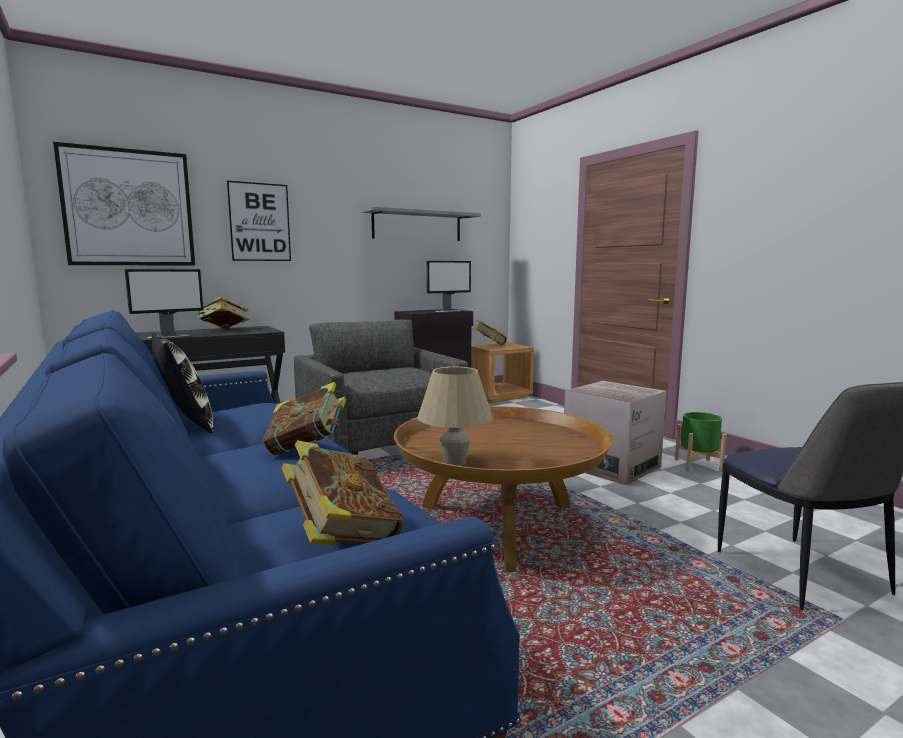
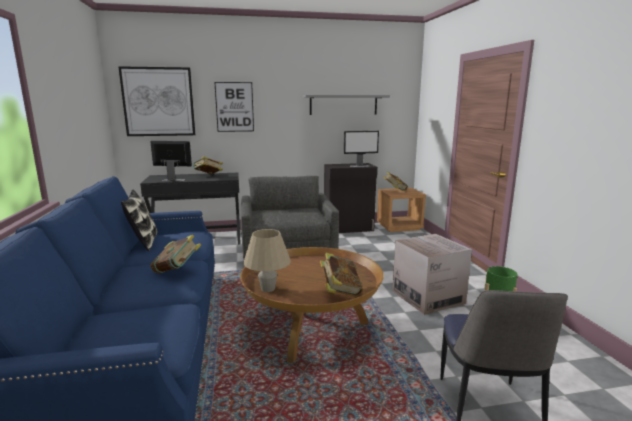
camera: 20 degrees right, 5 degrees up
monitor [125,269,204,339] -> monitor turned 150 degrees counterclockwise [150,141,192,181]
book [281,440,403,545] -> book moved to [320,253,363,296]

